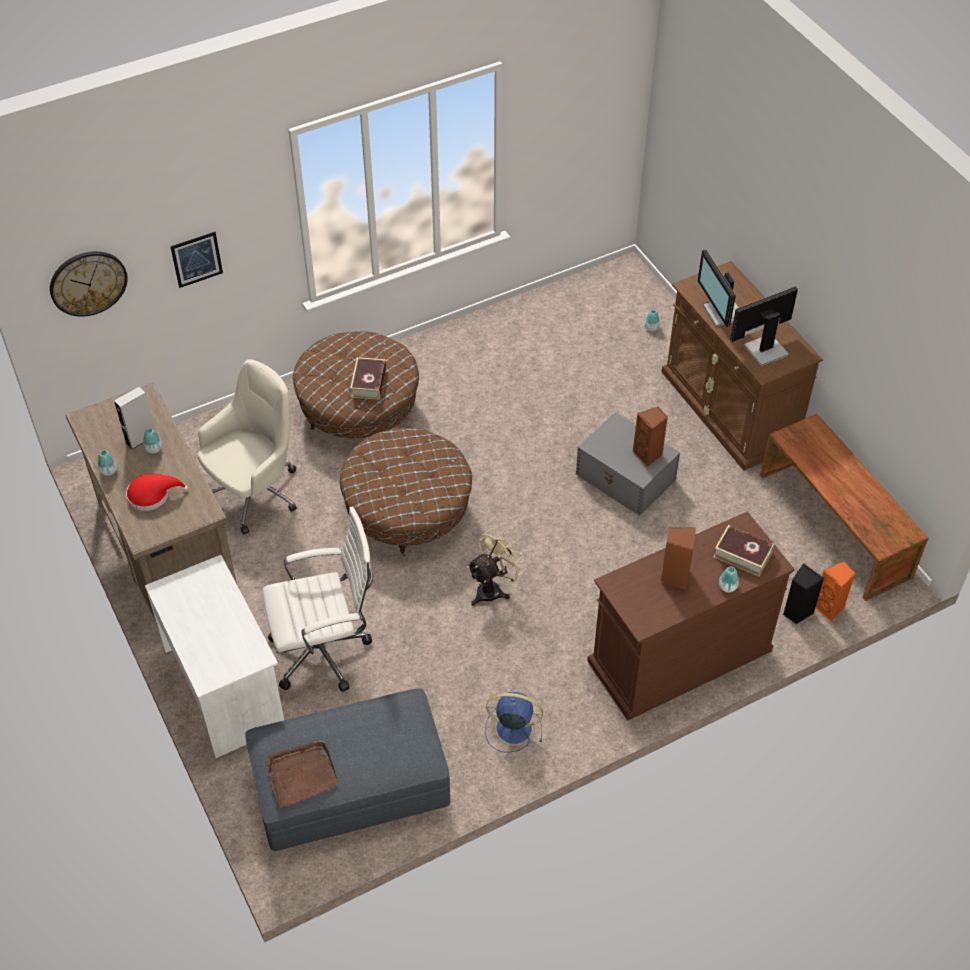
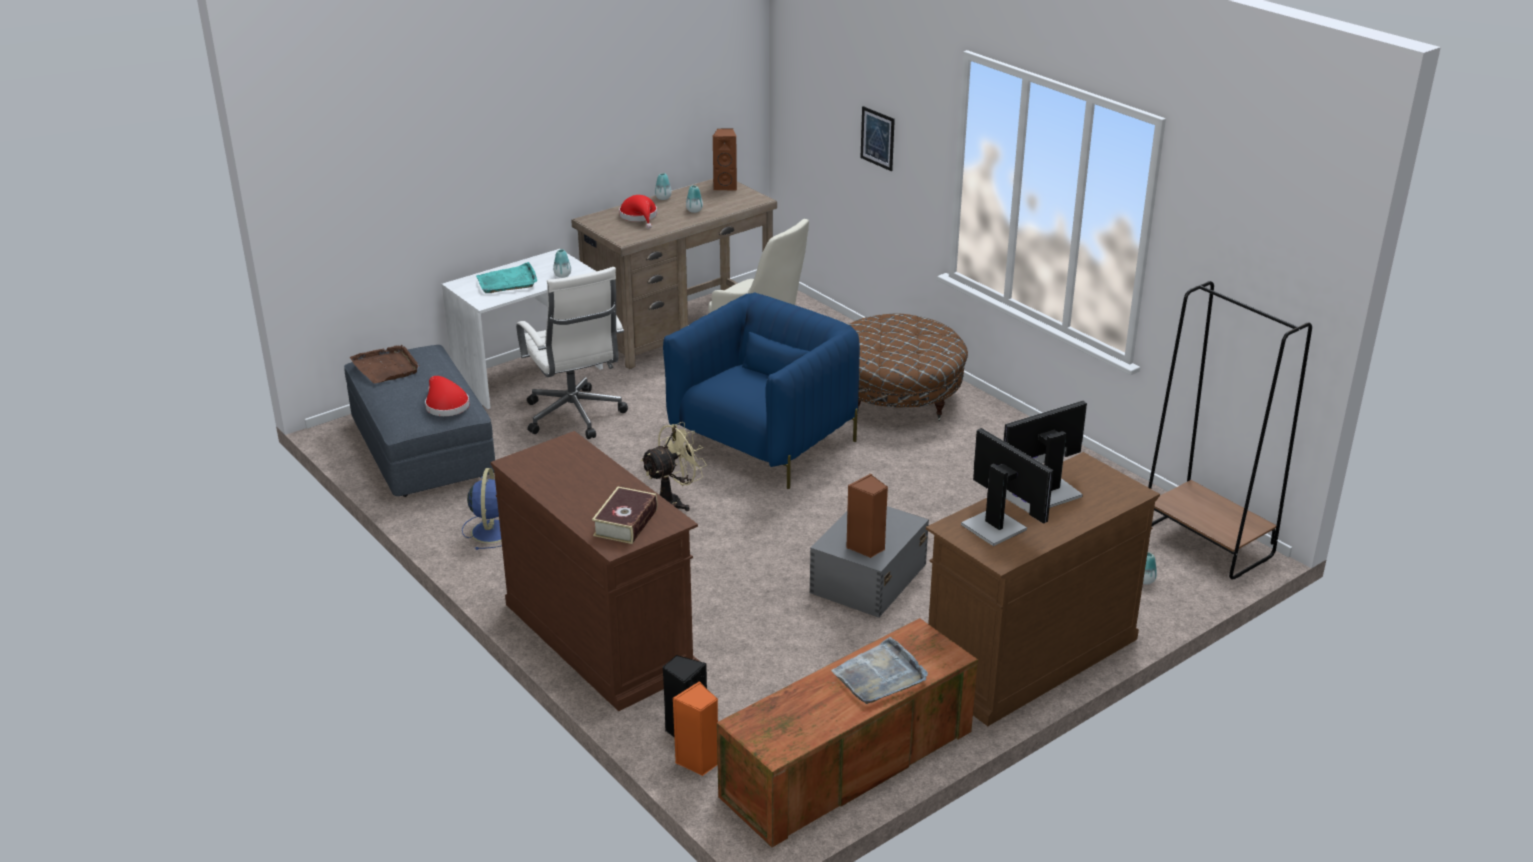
camera: 80 degrees right, 20 degrees down
wall clock [50,251,128,317] -> none
grey speaker [114,386,156,450] -> none
brown ottoman [340,428,472,557] -> blue armchair [663,293,860,489]
book [350,357,386,400] -> none
beige fan [467,528,526,606] -> beige fan turned 75 degrees counterclockwise [640,422,707,511]
brown speaker [660,527,696,590] -> brown speaker moved to [712,129,737,191]
vase [719,567,739,592] -> vase moved to [553,249,571,278]
none -> red hat [425,376,470,416]
none -> turquoise tray [476,262,537,293]
none -> grey tray [831,637,928,704]
none -> clothes rack [1148,281,1312,580]

